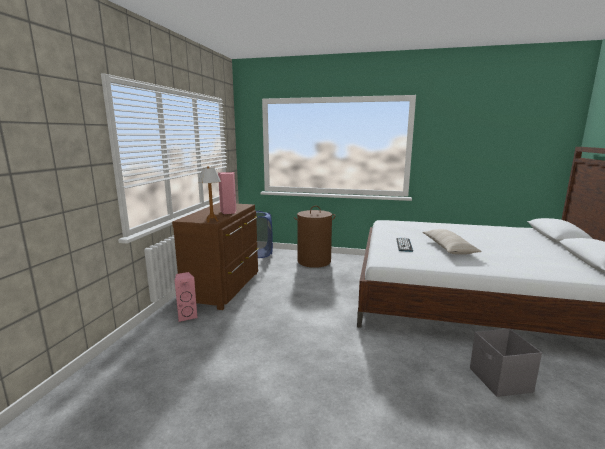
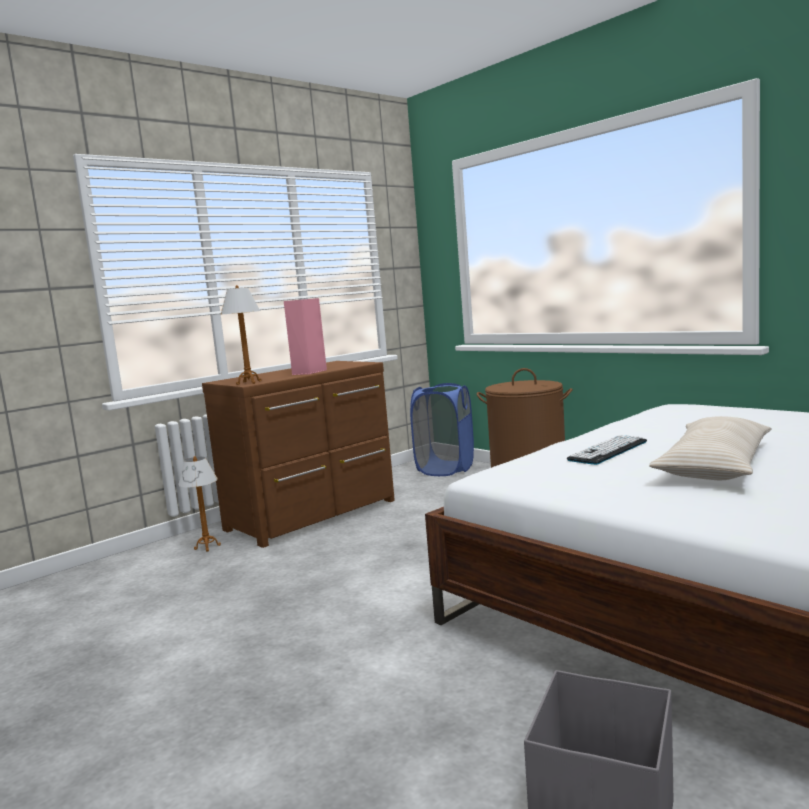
camera: 35 degrees right, 5 degrees down
pink speaker [175,272,198,322] -> table lamp [178,456,221,552]

